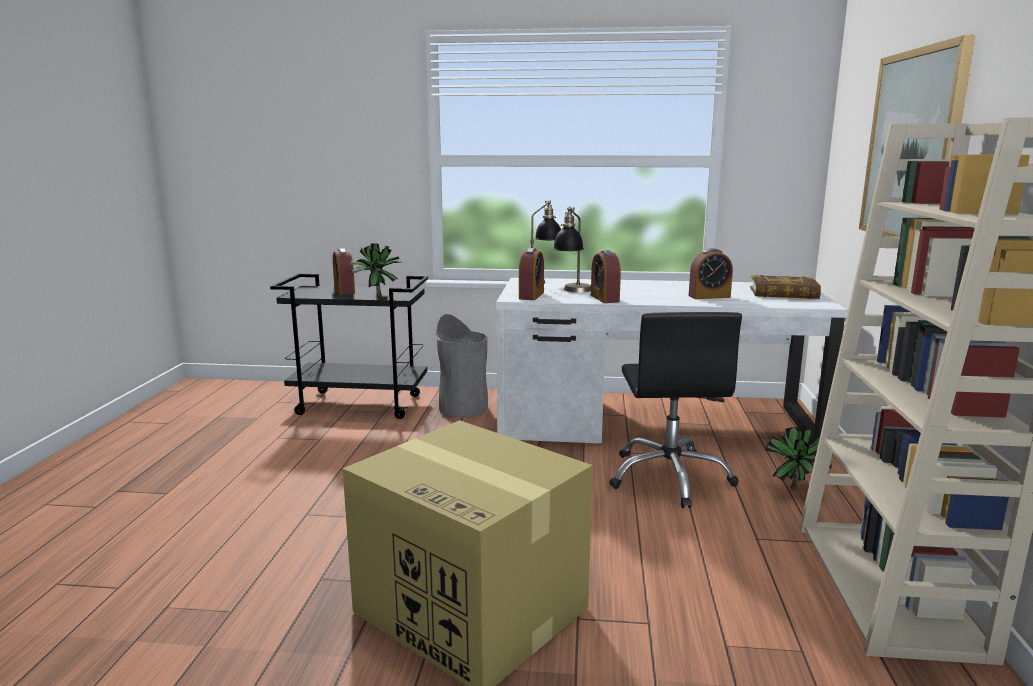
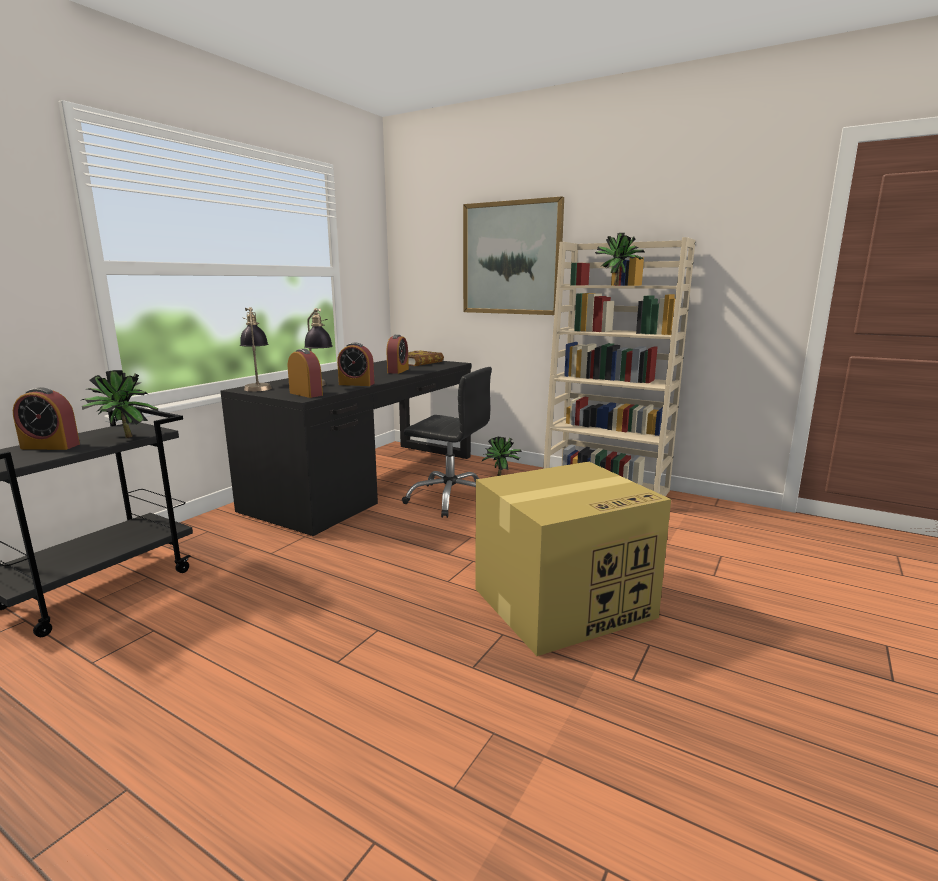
camera: 65 degrees left, 0 degrees up
grey trash can [436,314,488,417] -> none
white desk [496,278,847,445] -> black desk [220,360,471,536]
none -> potted plant [595,233,644,285]

